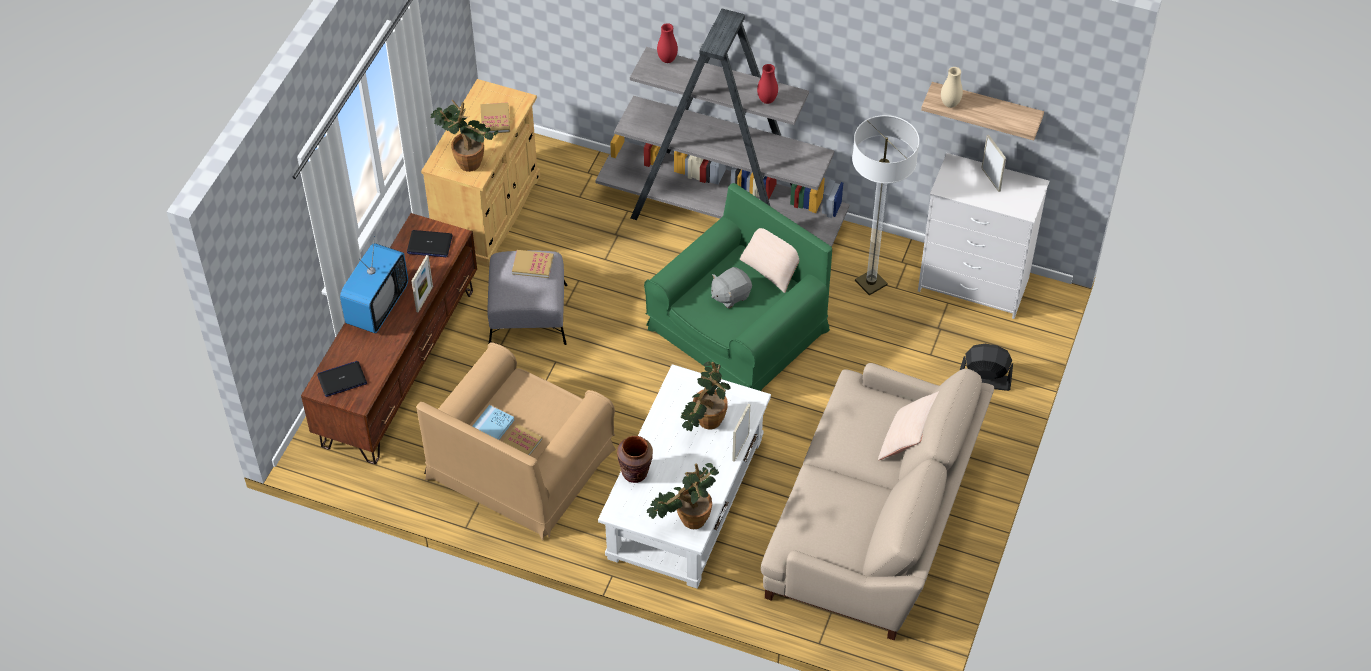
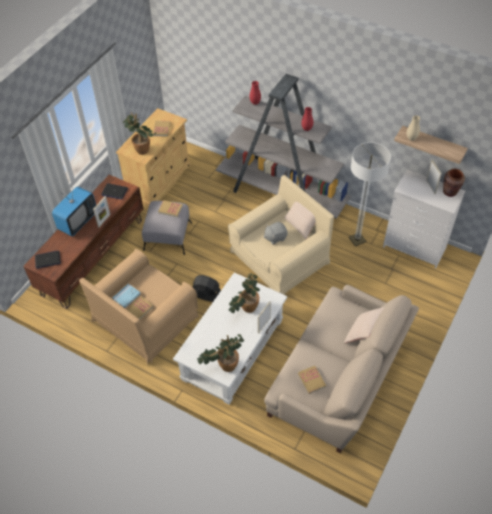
camera: 10 degrees right, 0 degrees up
brown vase [617,436,653,483] -> brown vase moved to [443,169,465,197]
green armchair [644,183,832,391] -> beige armchair [228,175,334,295]
black fan [960,344,1013,391] -> black fan moved to [193,275,221,302]
none -> book [298,366,326,394]

